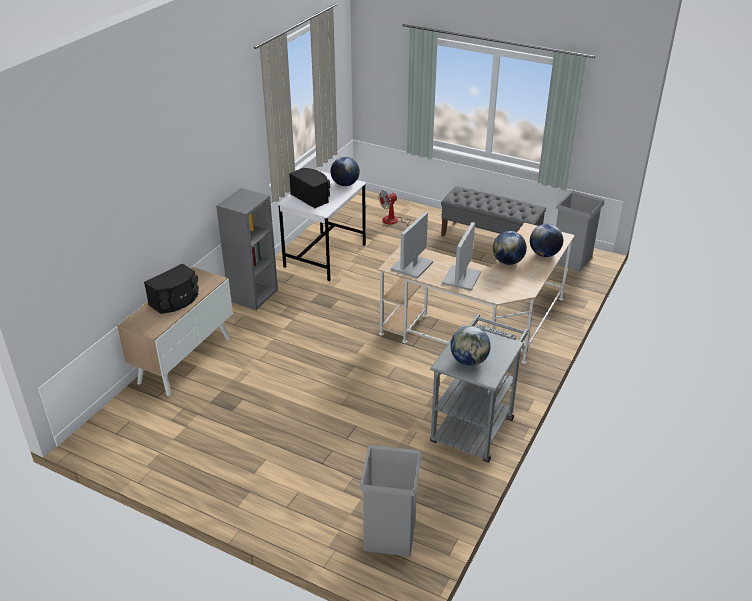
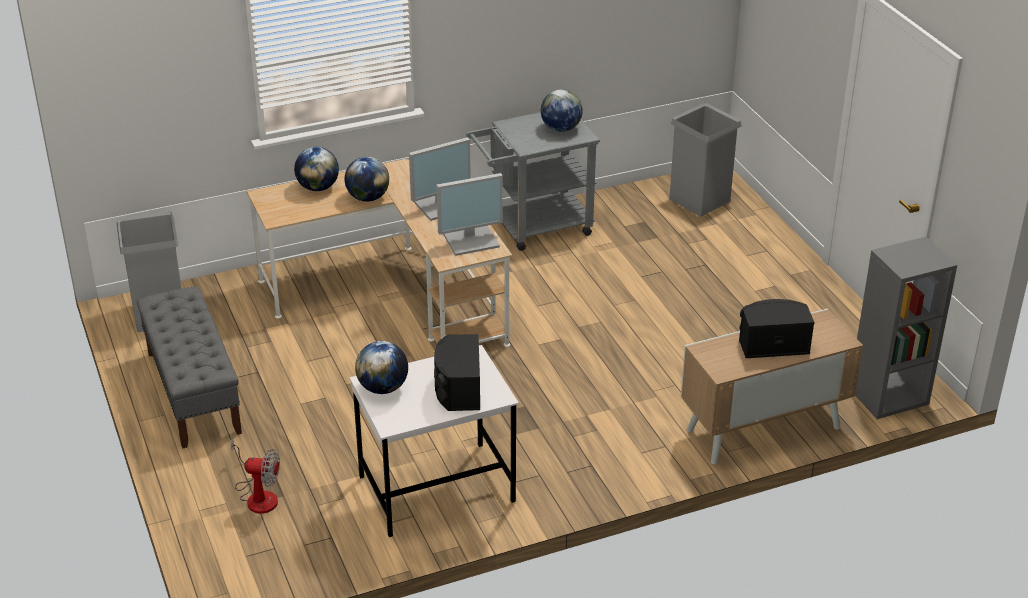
camera: 140 degrees left, 0 degrees up
grey bookcase [216,188,278,310] -> grey bookcase moved to [855,237,957,419]

